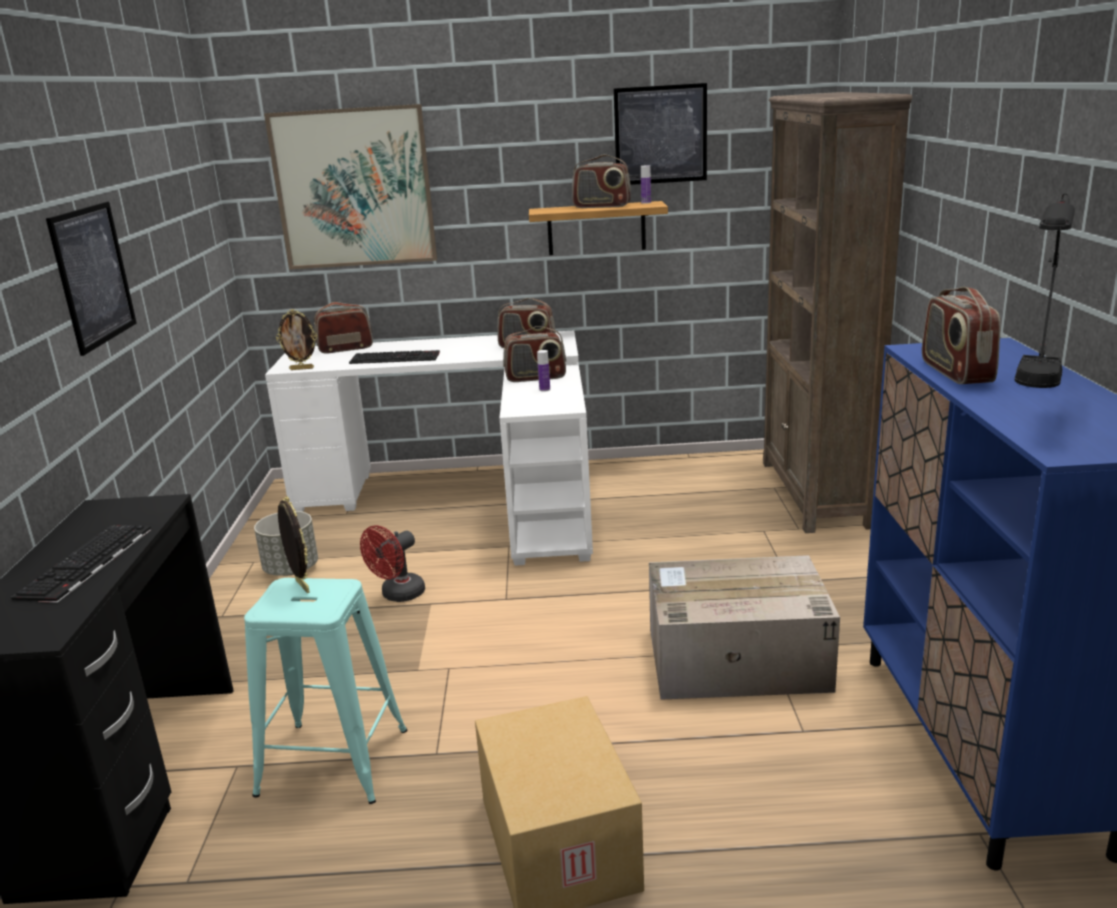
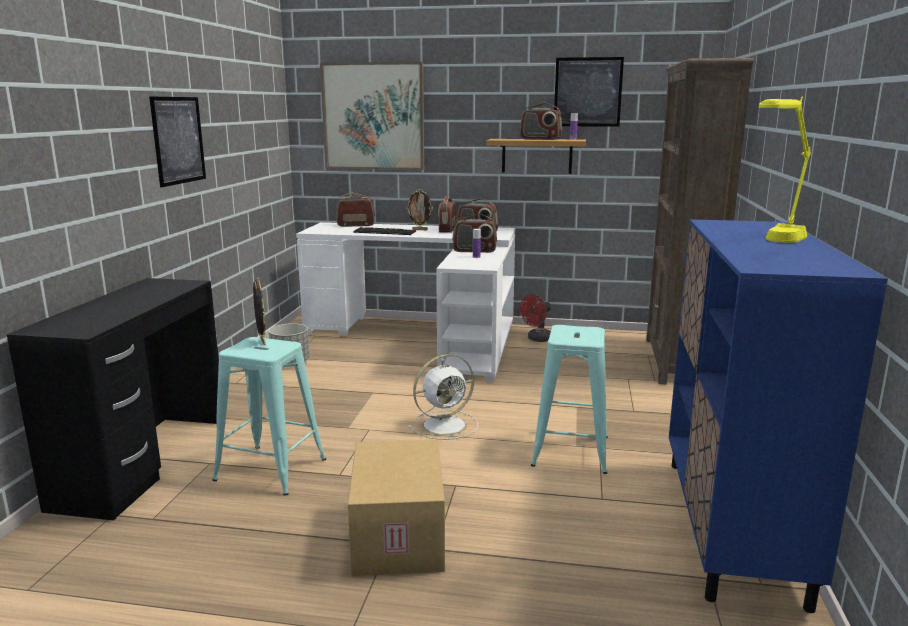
camera: 10 degrees right, 5 degrees down
keyboard [11,525,151,603] -> none
picture frame [276,309,317,370] -> picture frame moved to [406,189,433,230]
red fan [360,525,425,602] -> red fan moved to [520,294,551,342]
cardboard box [649,555,840,700] -> turquoise stool [531,325,608,474]
radio [922,287,1001,384] -> radio moved to [438,196,456,233]
black table lamp [1015,194,1075,388] -> yellow table lamp [759,96,811,243]
none -> white fan [408,354,478,440]

